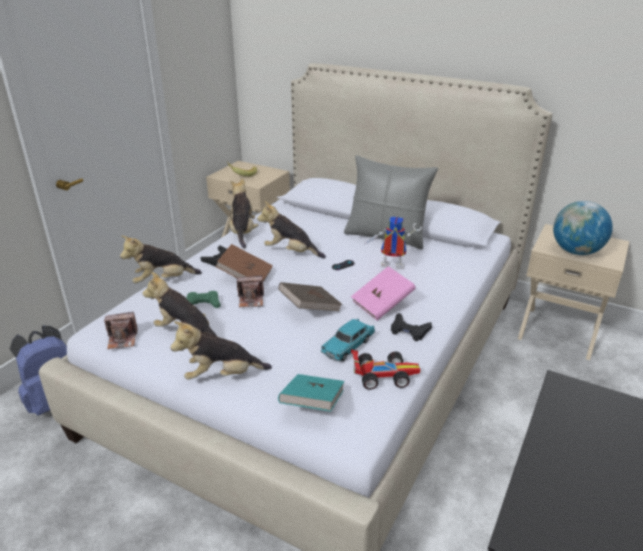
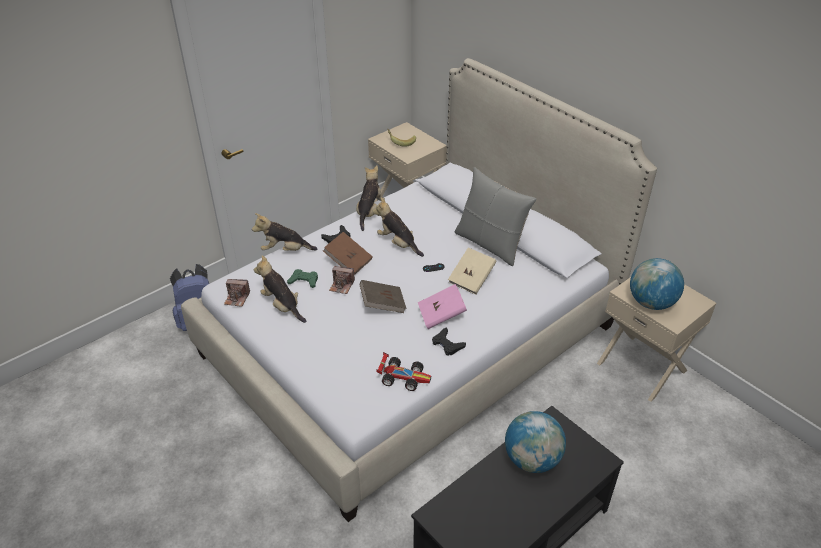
camera: 20 degrees right, 10 degrees up
plush toy [170,321,272,380] -> none
turquoise book [278,374,344,412] -> none
turquoise toy car [321,319,375,361] -> none
toy robot [364,217,422,269] -> beige book [448,247,497,295]
none -> globe [505,411,566,473]

